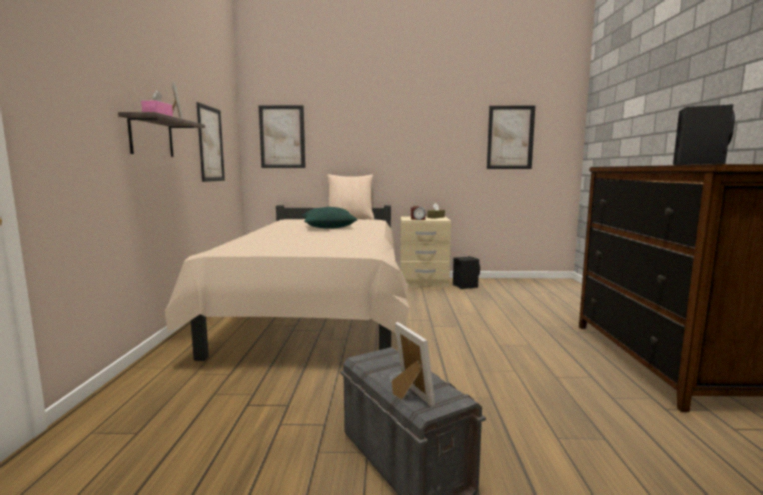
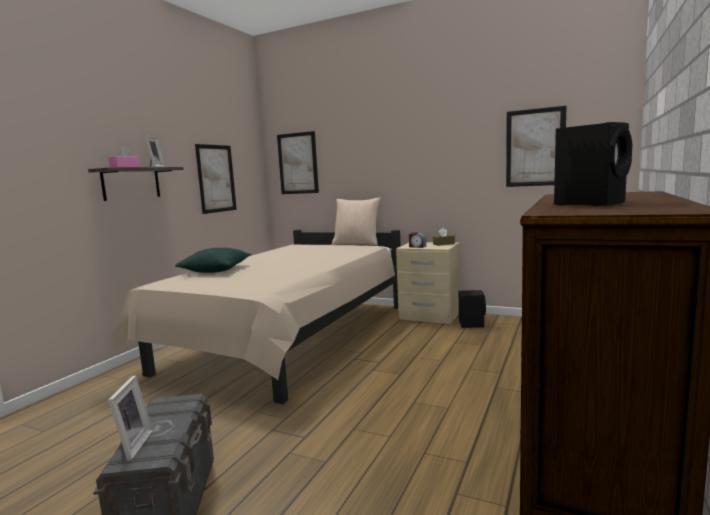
camera: 25 degrees right, 0 degrees up
green pillow [302,207,357,229] -> green pillow moved to [175,248,252,273]

